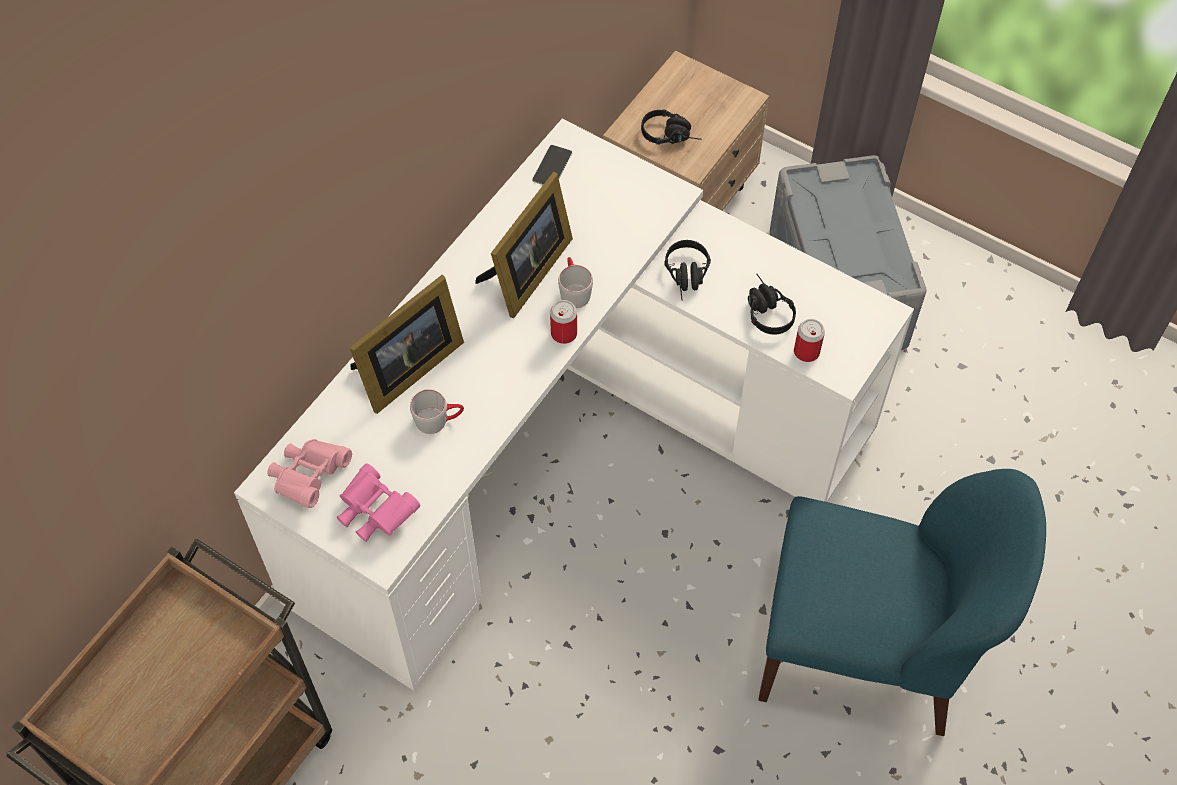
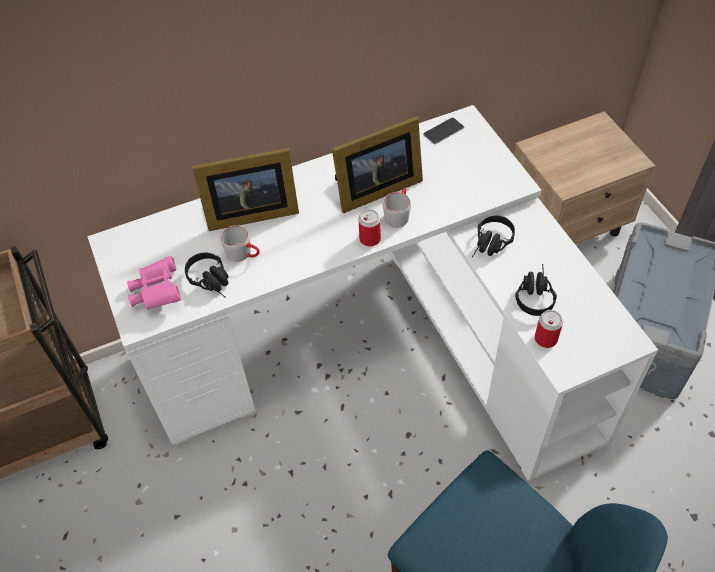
camera: 35 degrees right, 5 degrees down
pink binoculars [267,439,352,508] -> none
black headphones [641,109,702,145] -> black headphones moved to [185,253,228,298]

